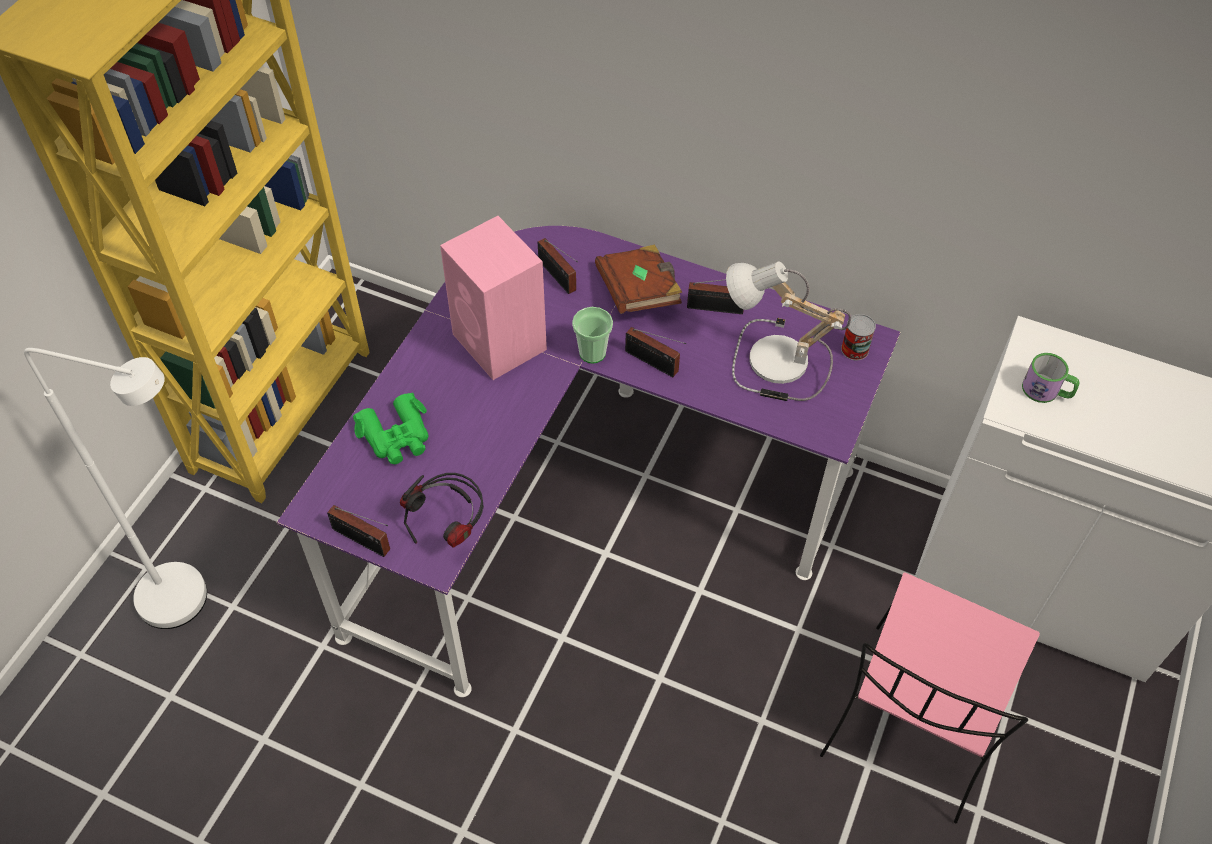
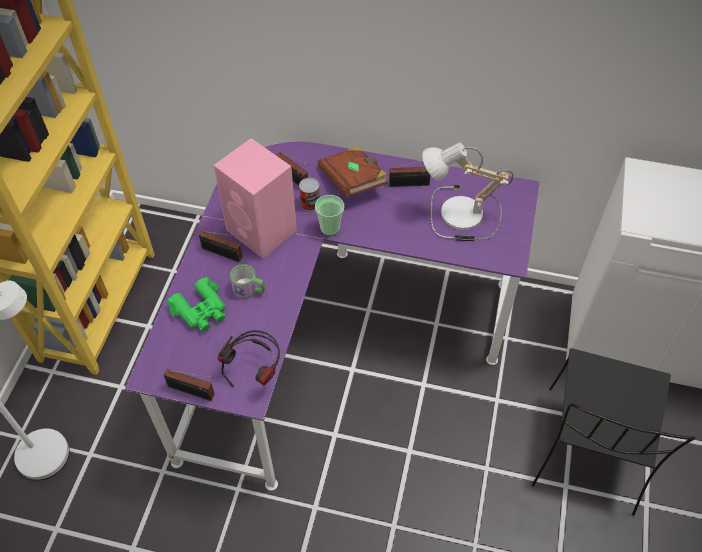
camera: 10 degrees left, 0 degrees up
radio [625,327,686,377] -> radio moved to [199,230,242,262]
pink chair [820,572,1040,823] -> black chair [532,348,695,516]
can [841,314,876,360] -> can moved to [299,178,320,211]
mug [1022,353,1079,403] -> mug moved to [230,264,265,299]

